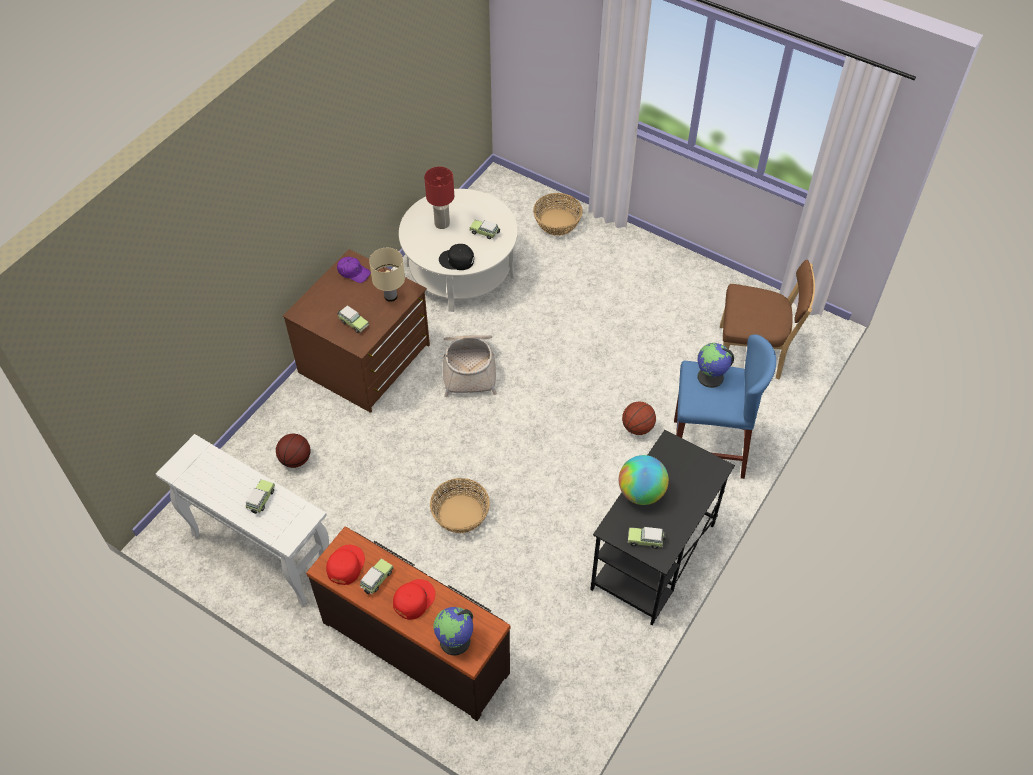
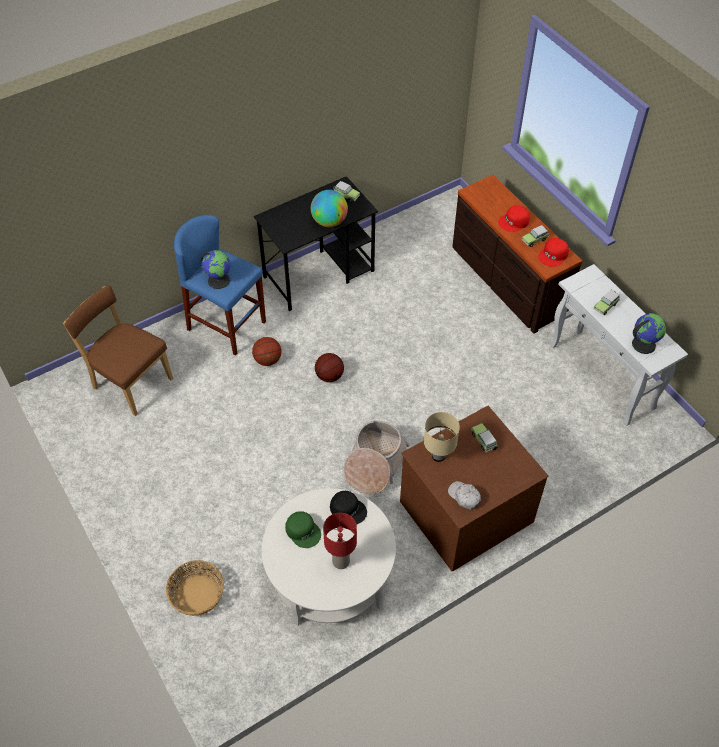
camera: 155 degrees left, 0 degrees up
basketball [276,434,310,468] -> basketball moved to [315,353,344,382]
purple cap [337,257,371,283] -> white cap [448,481,481,510]
basket [430,478,490,533] -> none
globe [433,607,473,656] -> globe moved to [632,313,666,354]
toy car [470,220,500,239] -> green cap [285,511,321,548]

